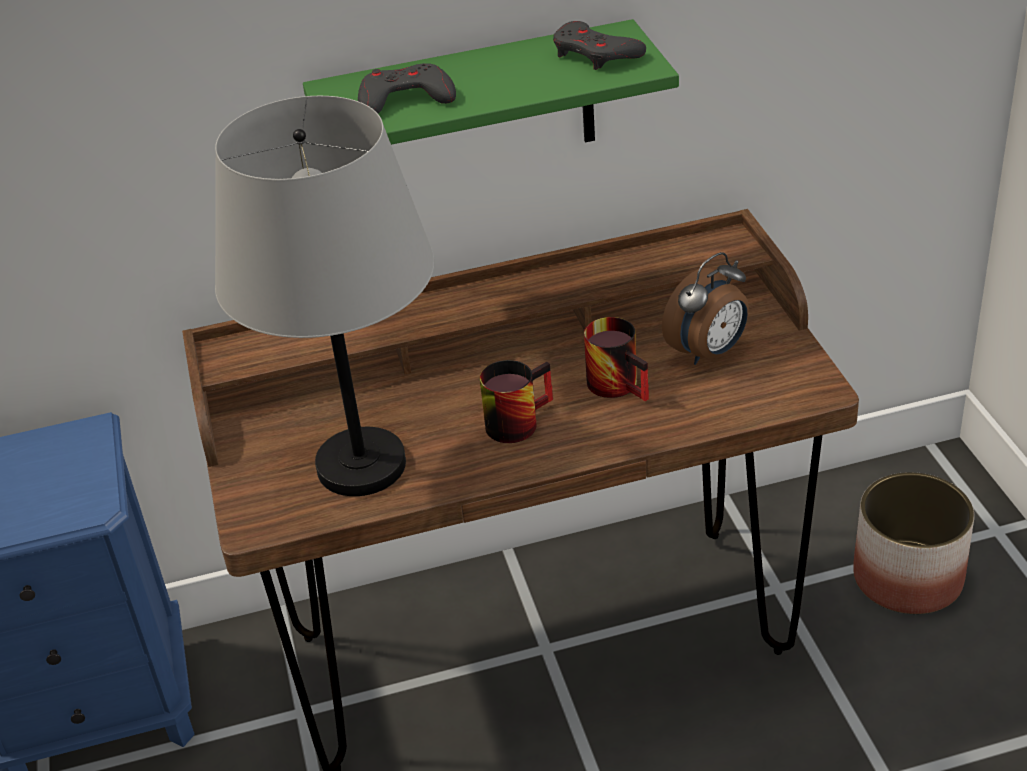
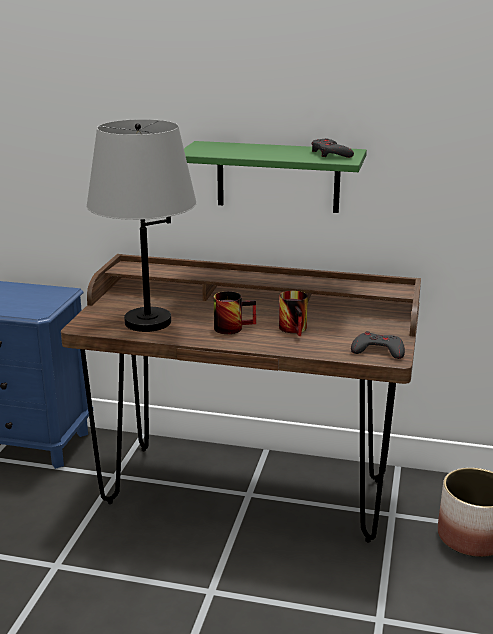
camera: 25 degrees right, 15 degrees down
grey game controller [358,63,456,114] -> grey game controller moved to [351,331,405,359]
alarm clock [662,252,749,365] -> none

